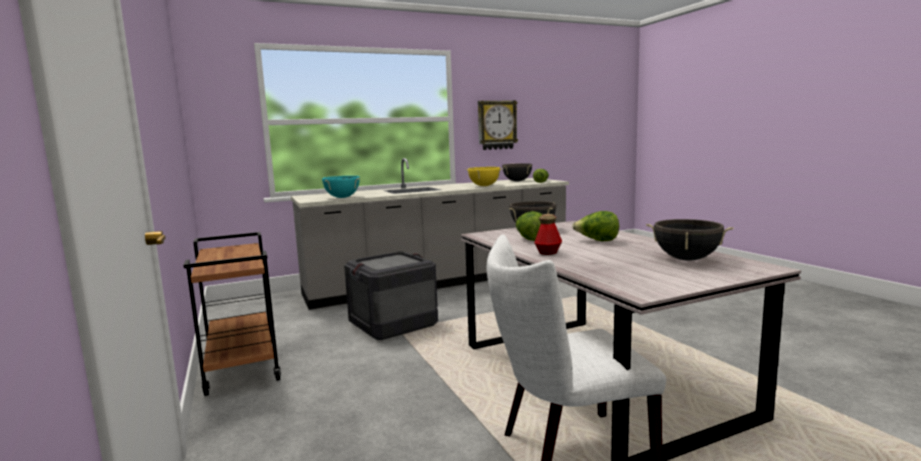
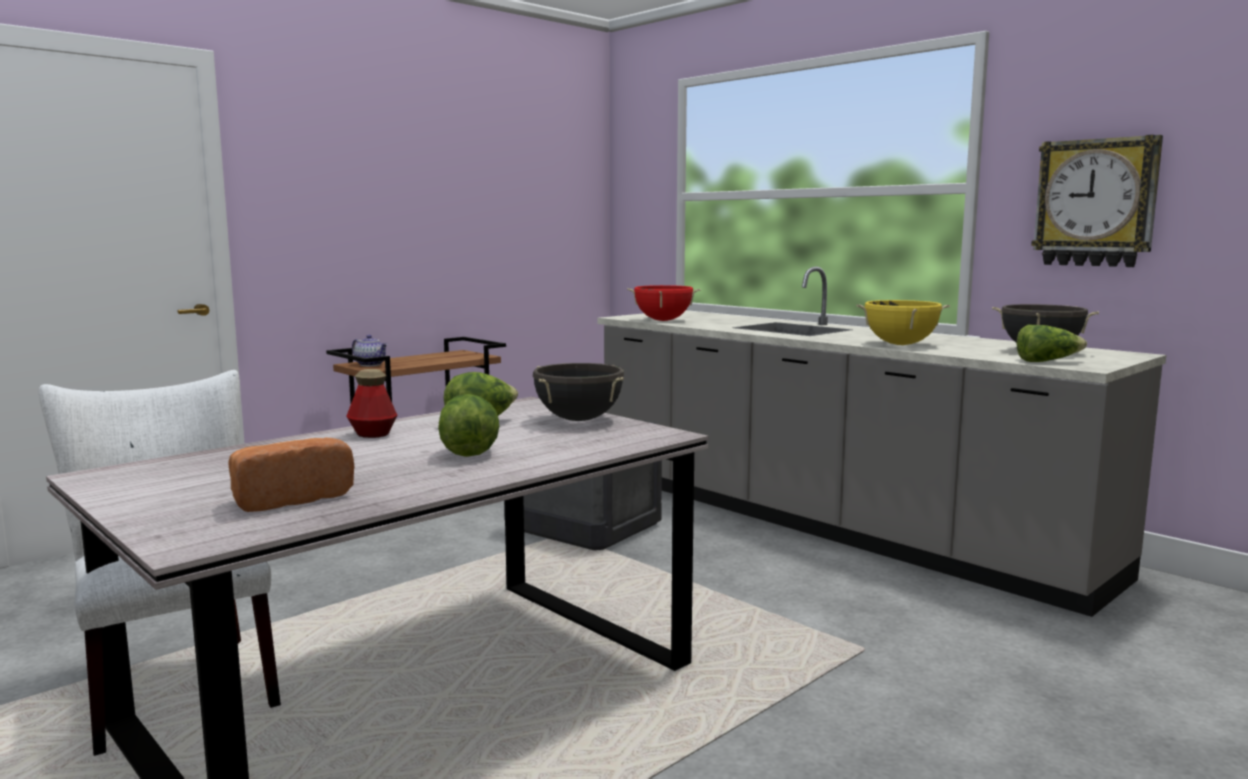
camera: 70 degrees right, 0 degrees up
turquoise cooking pot [322,176,360,198] -> red cooking pot [627,285,701,321]
black cooking pot [646,219,733,260] -> bread [228,438,354,512]
none -> teapot [352,335,388,366]

